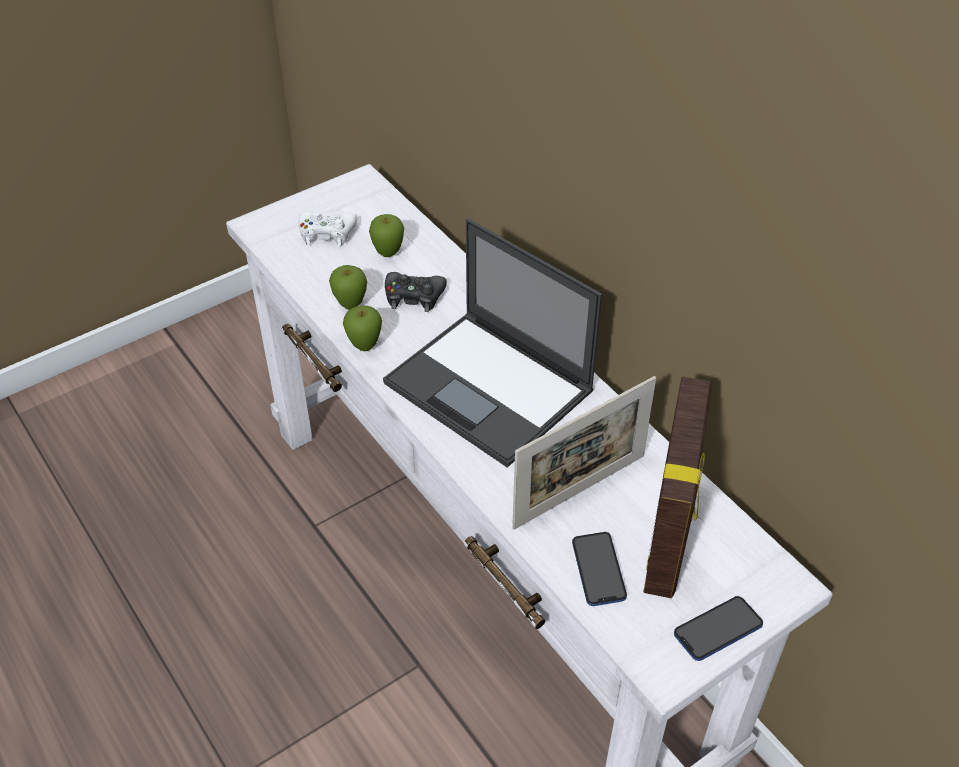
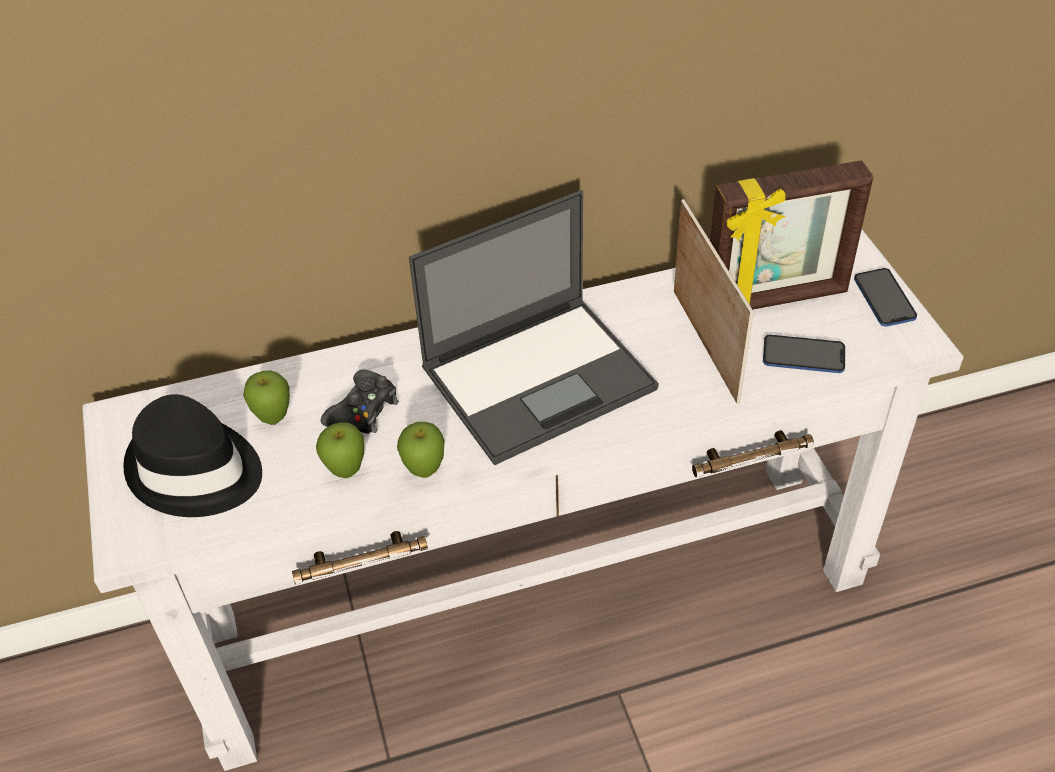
camera: 70 degrees left, 0 degrees up
white game controller [299,211,357,246] -> black hat [123,394,262,517]
picture frame [644,377,711,598] -> picture frame turned 135 degrees clockwise [710,160,873,309]

